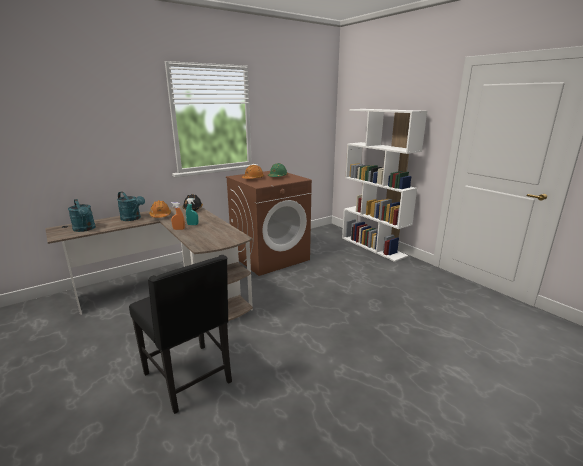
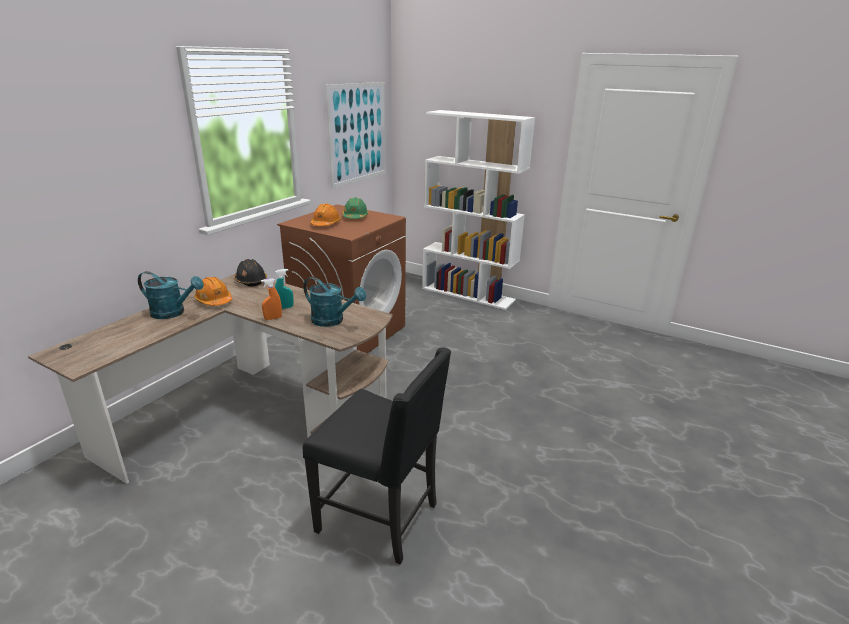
camera: 25 degrees left, 5 degrees up
turquoise watering can [68,199,96,232] -> turquoise watering can moved to [303,277,366,327]
none -> picture [325,82,386,188]

